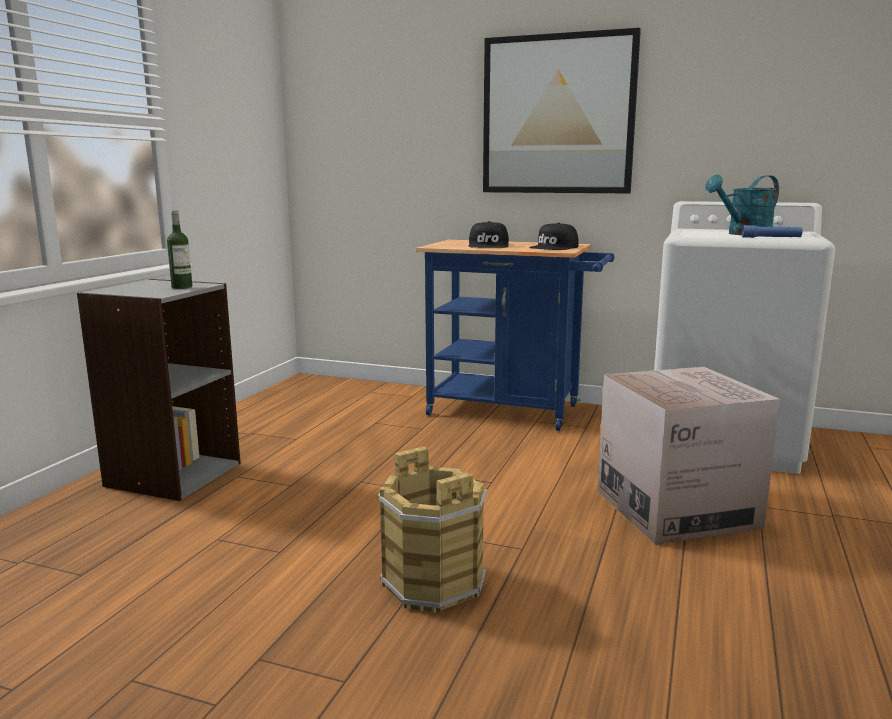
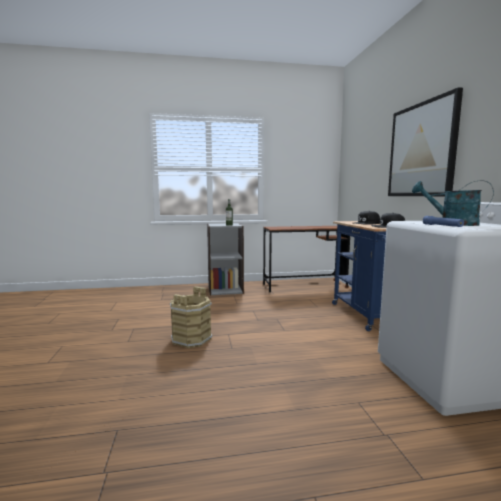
camera: 60 degrees right, 5 degrees down
cardboard box [597,367,780,545] -> none
none -> brown desk [263,226,350,292]

